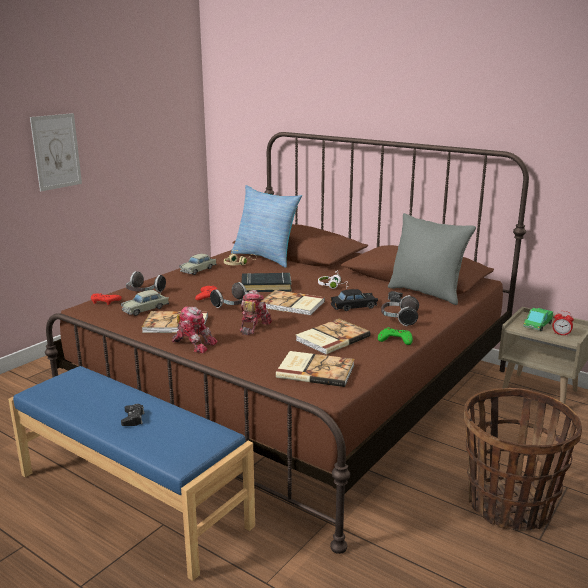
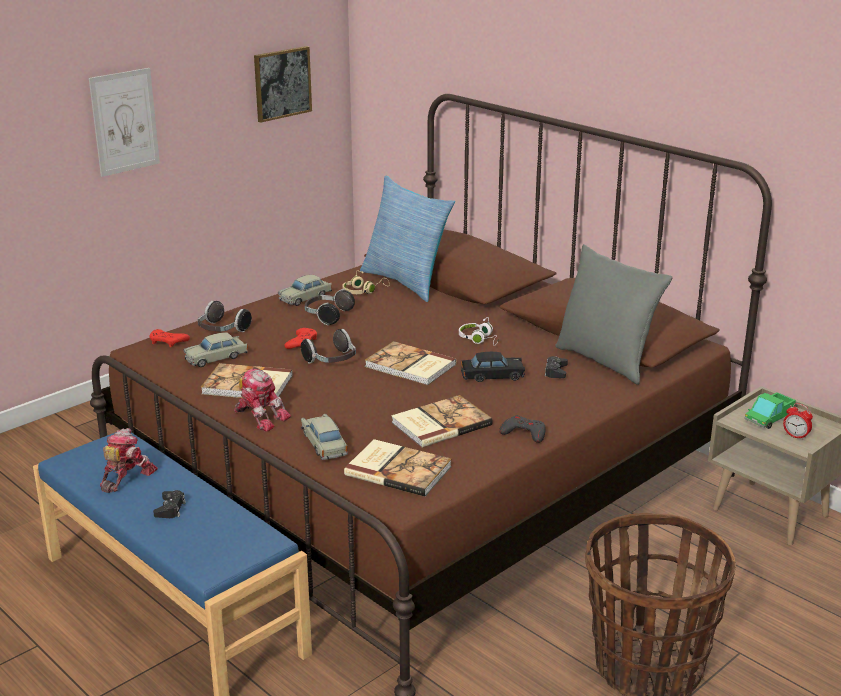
camera: 10 degrees right, 5 degrees up
toy robot [240,290,272,335] -> toy robot moved to [100,428,158,493]
black book [241,272,291,292] -> none
green game controller [378,327,413,345] -> grey game controller [499,415,546,443]
headphones [381,295,419,326] -> headphones moved to [305,289,355,326]
none -> picture [254,46,312,123]
none -> beige toy car [301,414,348,460]

